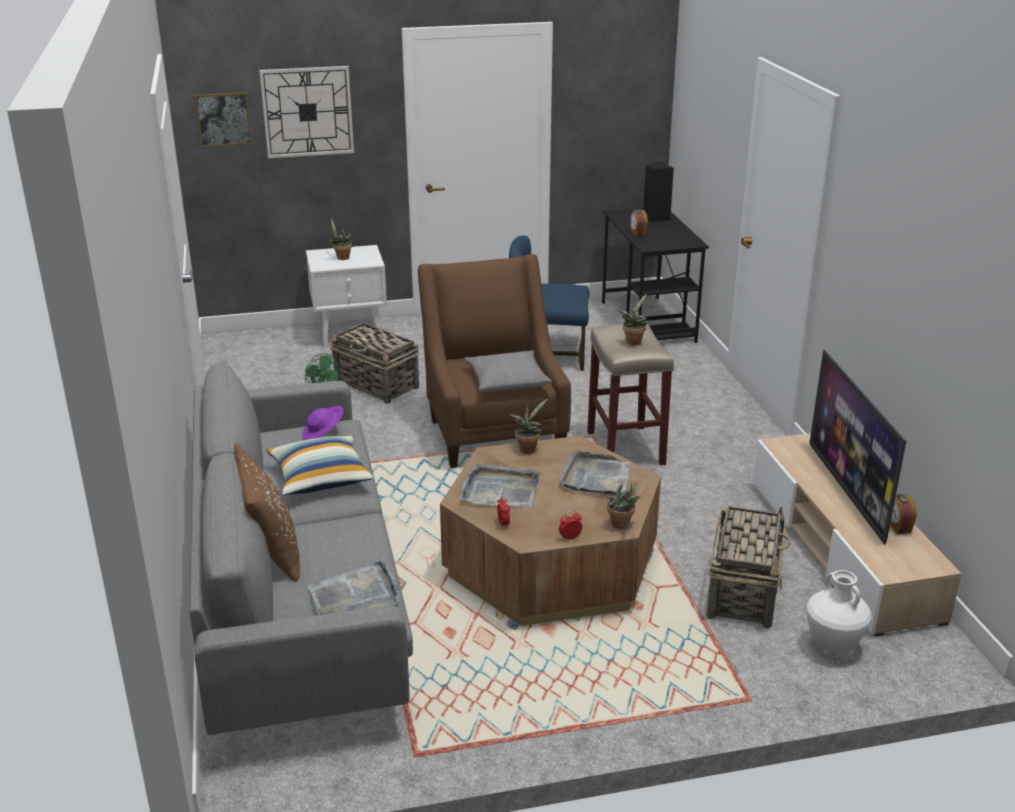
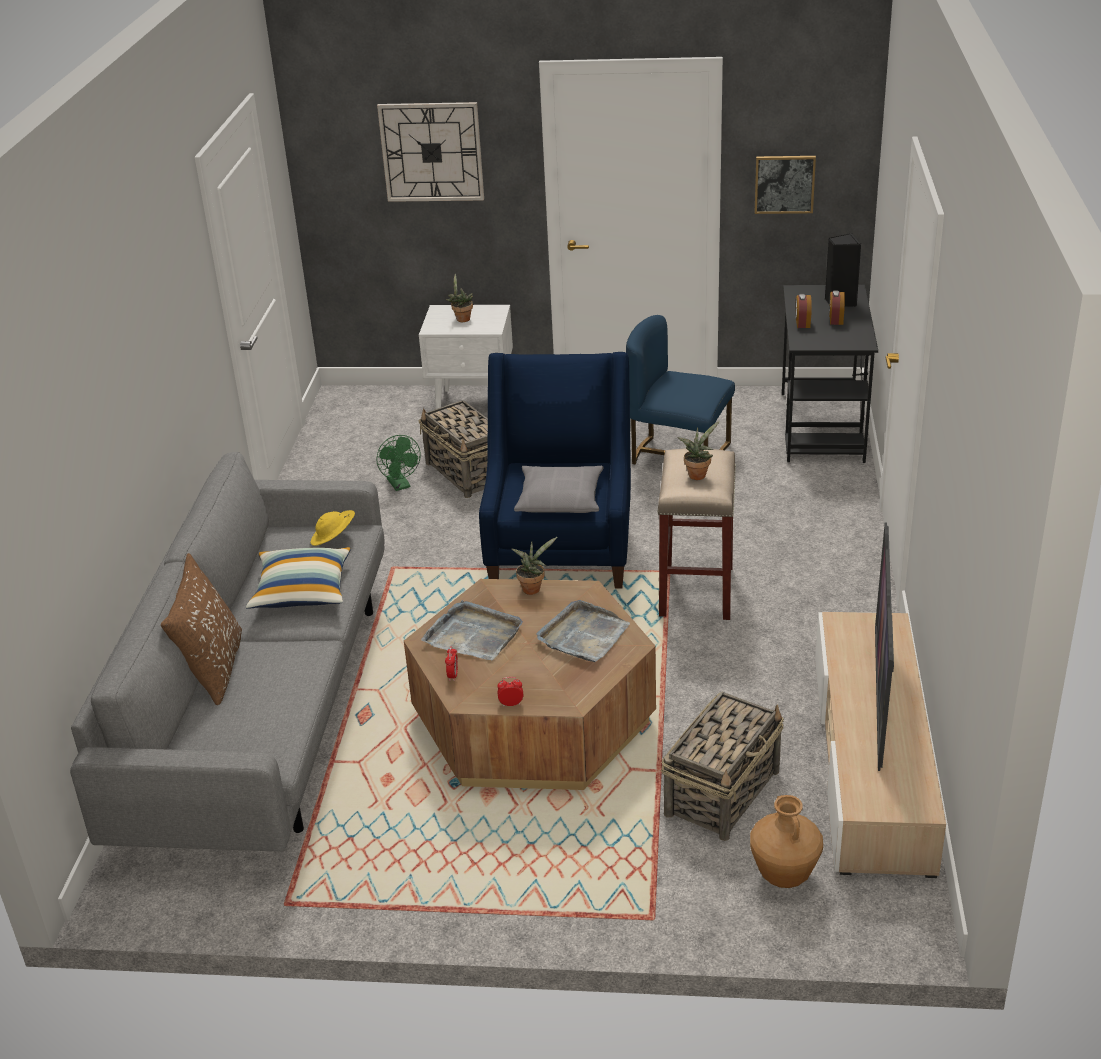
camera: 20 degrees right, 5 degrees up
picture [194,92,253,147] -> picture moved to [755,156,816,214]
purple hat [302,406,344,440] -> yellow hat [310,510,355,546]
grey tray [307,559,401,615] -> none
brown armchair [418,254,571,468] -> blue armchair [479,352,631,588]
potted plant [607,481,641,529] -> none
white vase [806,570,872,654] -> brown vase [750,795,823,888]
alarm clock [890,494,917,534] -> alarm clock moved to [829,290,845,325]

